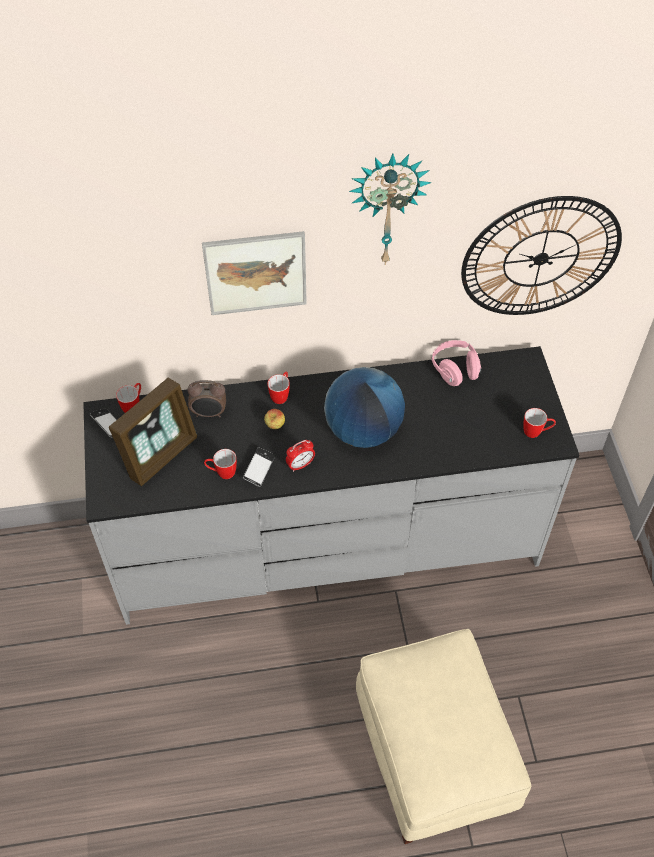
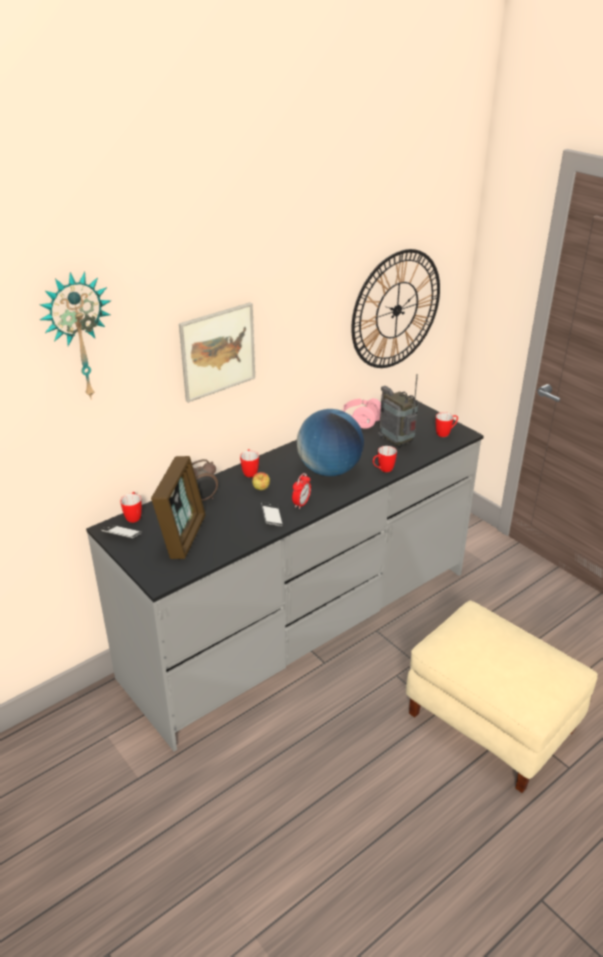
camera: 30 degrees left, 20 degrees down
mug [204,449,237,479] -> mug moved to [373,446,397,472]
wall clock [349,153,431,265] -> wall clock moved to [39,271,111,400]
none -> radio [378,374,418,448]

